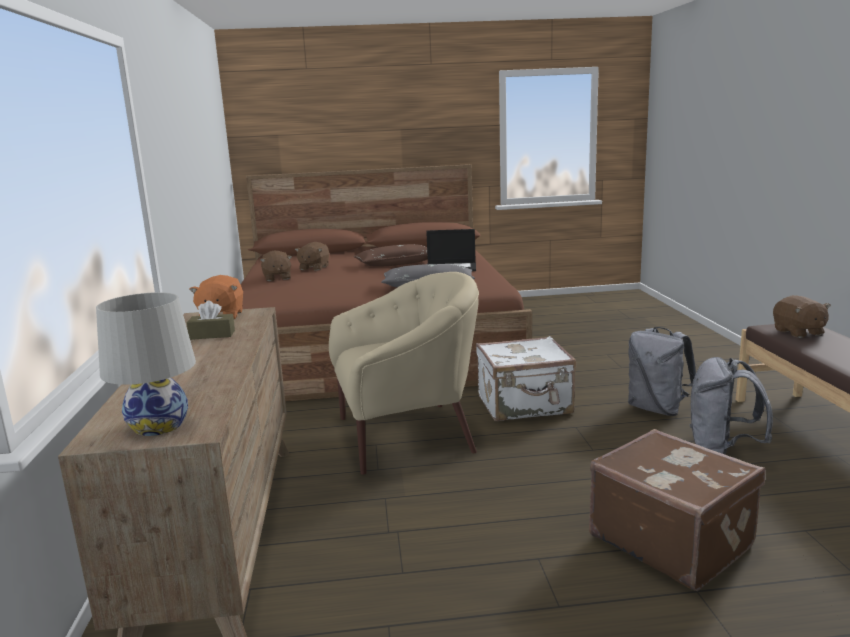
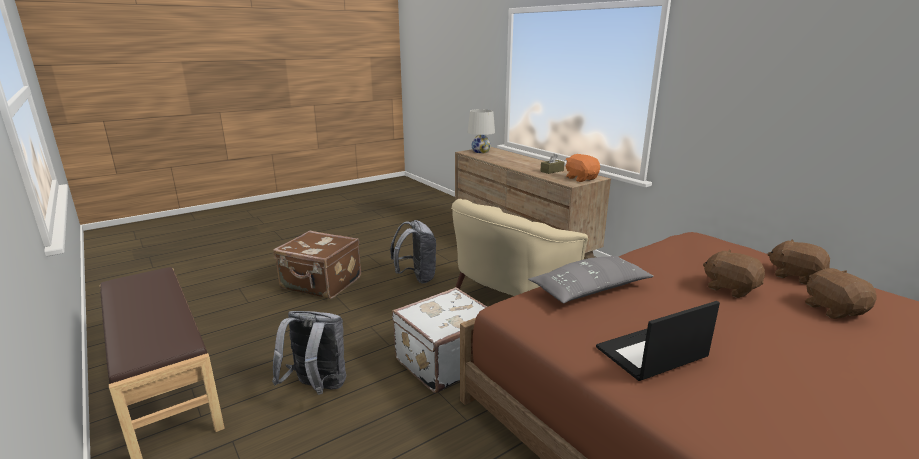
camera: 150 degrees right, 5 degrees up
brown pillow [353,244,428,267] -> none
grey backpack [689,357,773,455] -> grey backpack moved to [390,220,436,283]
brown plush toy [773,295,831,338] -> brown plush toy moved to [703,250,765,298]

